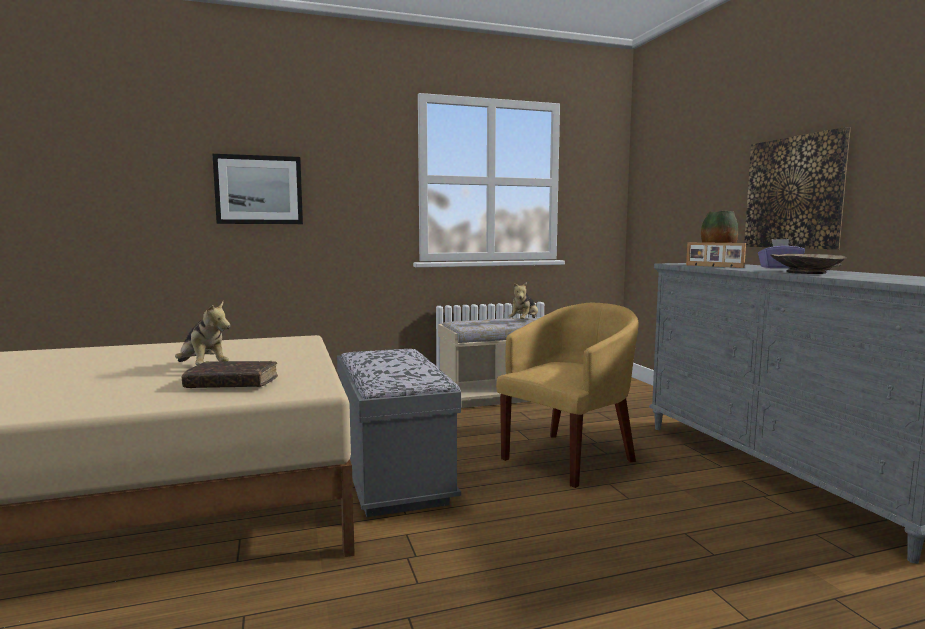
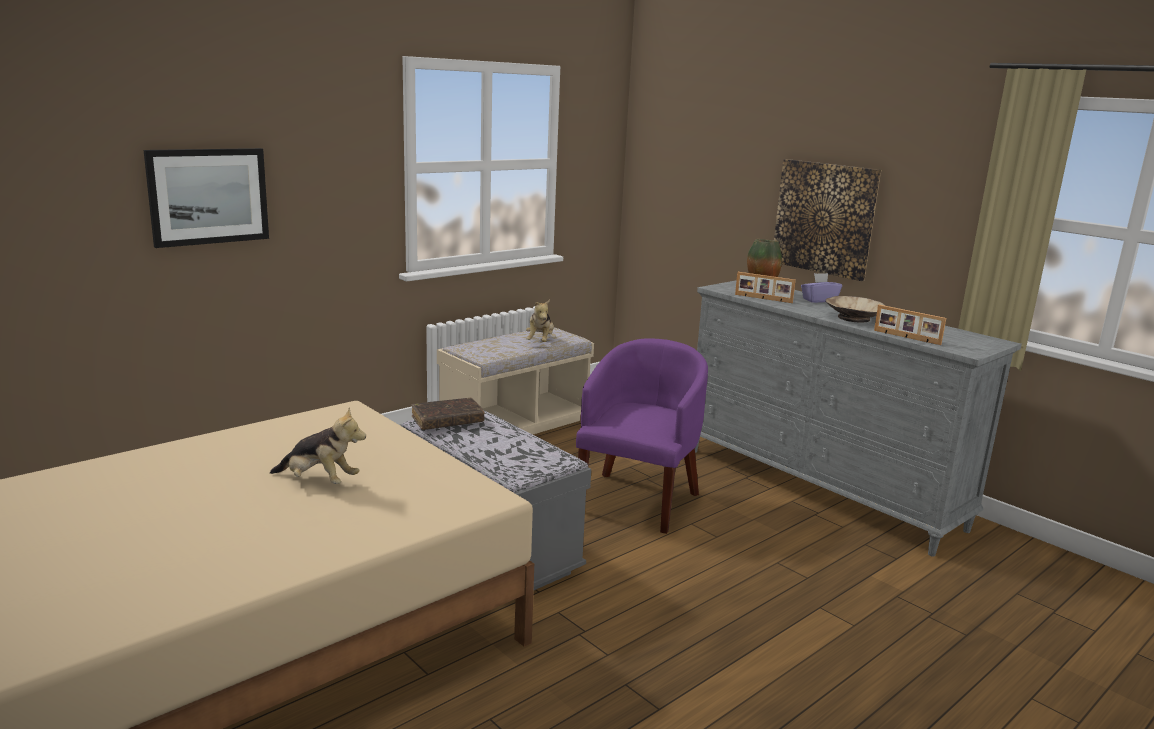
camera: 25 degrees left, 10 degrees up
brown book [181,361,278,388] -> brown book moved to [411,398,485,430]
yellow armchair [496,303,639,488] -> purple armchair [576,338,708,534]
none -> picture frame [874,305,946,345]

